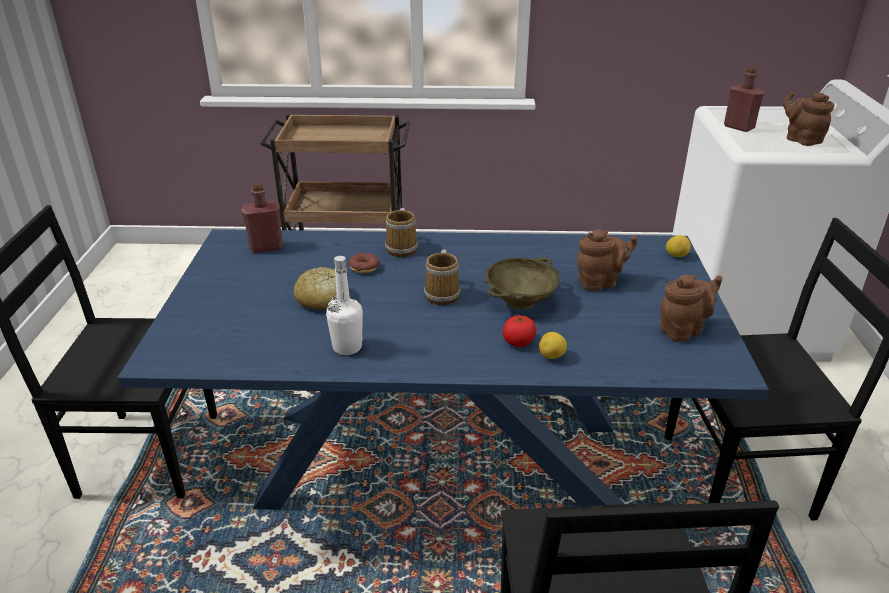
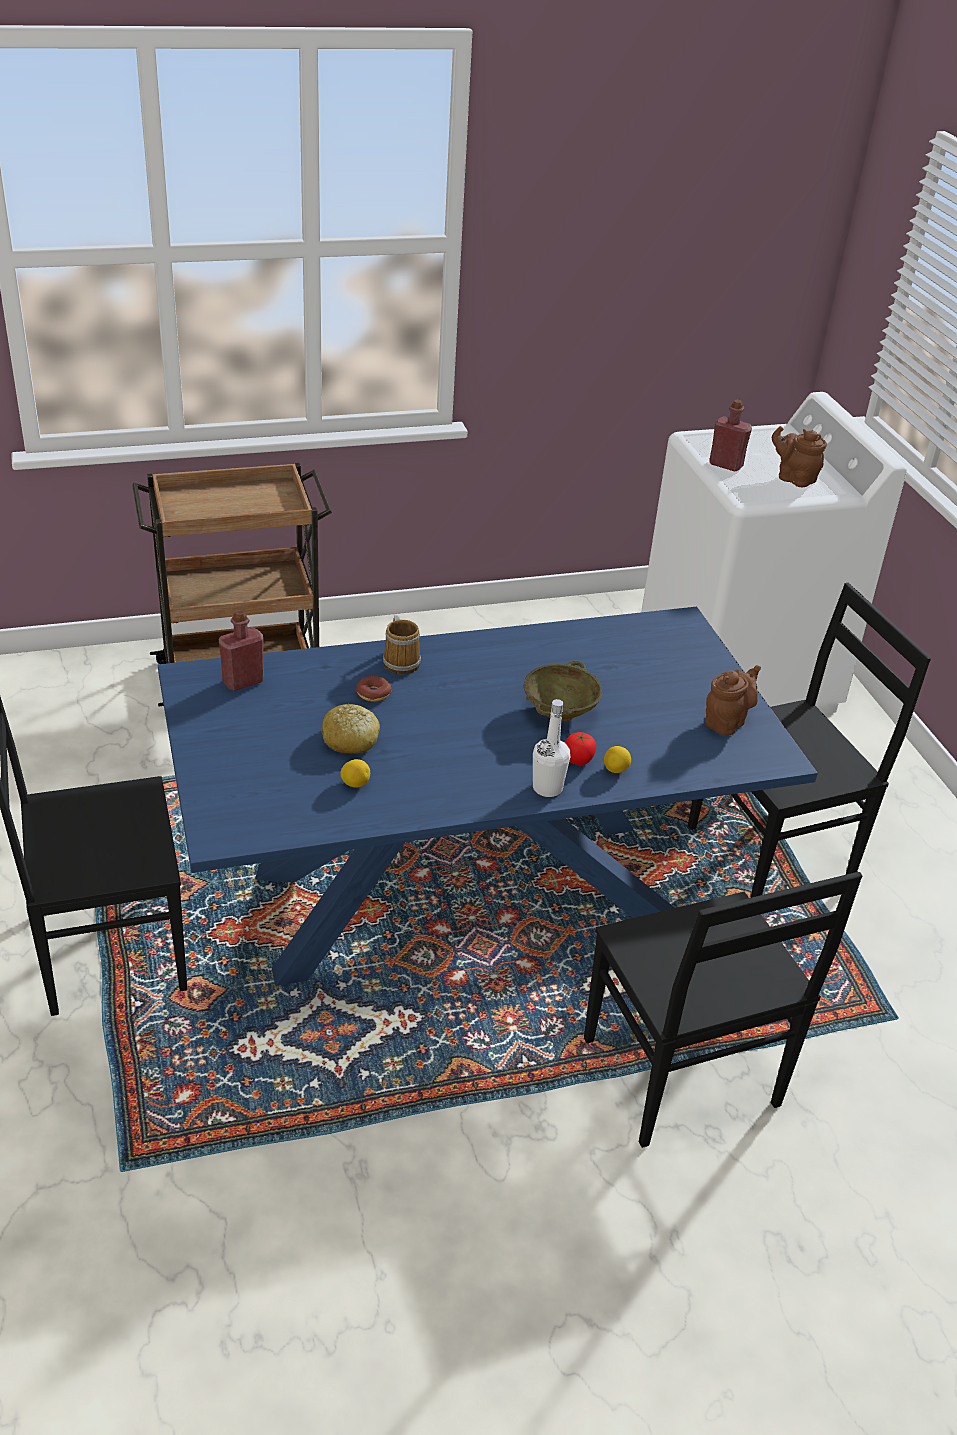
camera: 20 degrees left, 5 degrees up
white bottle [326,256,363,355] -> white bottle moved to [533,699,570,797]
mug [424,249,461,305] -> none
brown teapot [577,230,637,291] -> none
lemon [666,235,691,257] -> lemon moved to [340,759,370,787]

